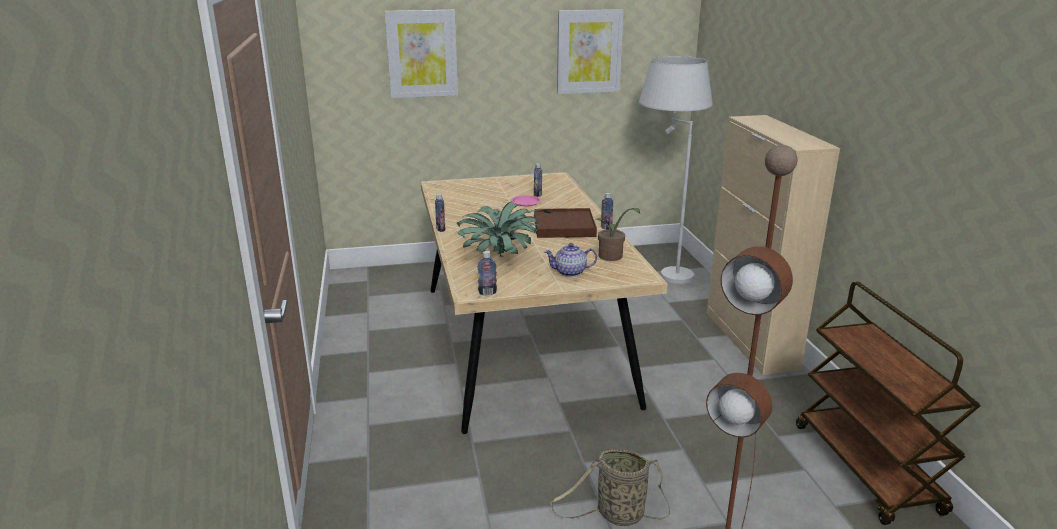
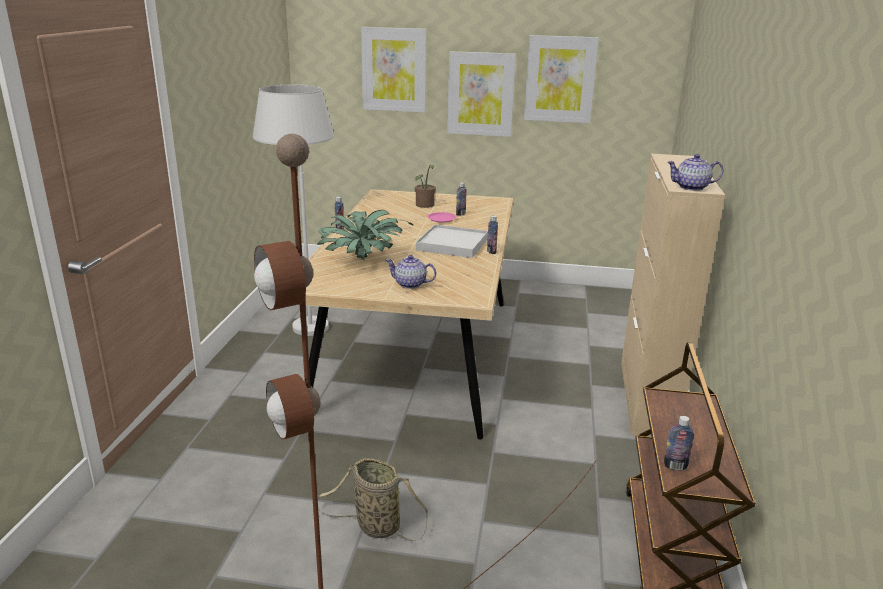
camera: 20 degrees right, 0 degrees up
bottle [477,251,497,295] -> bottle moved to [664,416,694,470]
brown tray [534,208,597,238] -> white tray [416,224,488,258]
potted plant [596,208,640,261] -> potted plant moved to [415,165,436,208]
white floor lamp [639,56,713,284] -> white floor lamp moved to [253,85,334,336]
none -> picture [447,51,516,137]
none -> teapot [667,154,724,191]

